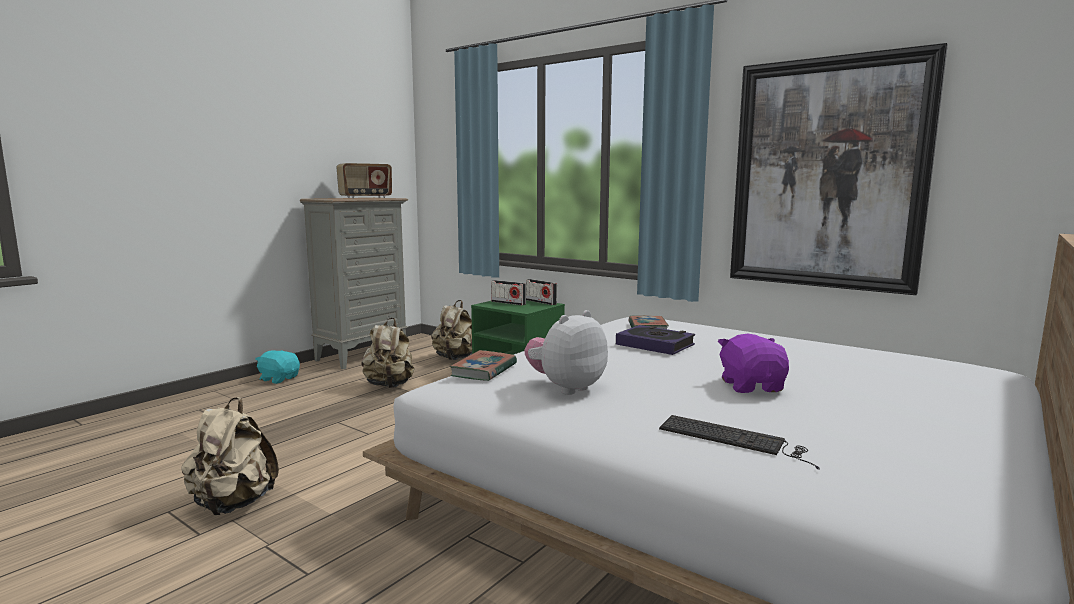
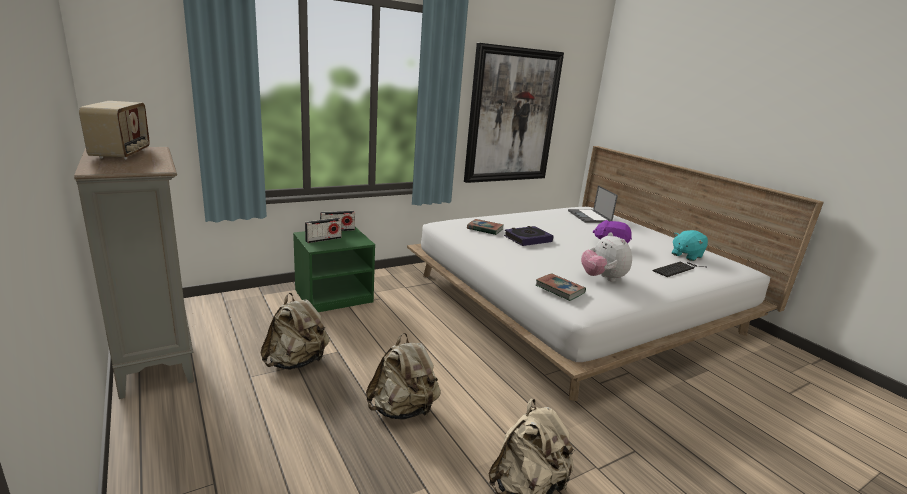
camera: 70 degrees left, 10 degrees up
turquoise plush toy [255,350,300,384] -> turquoise plush toy moved to [672,230,708,261]
beige backpack [431,300,472,360] -> beige backpack moved to [366,333,441,420]
none -> laptop [568,185,618,223]

